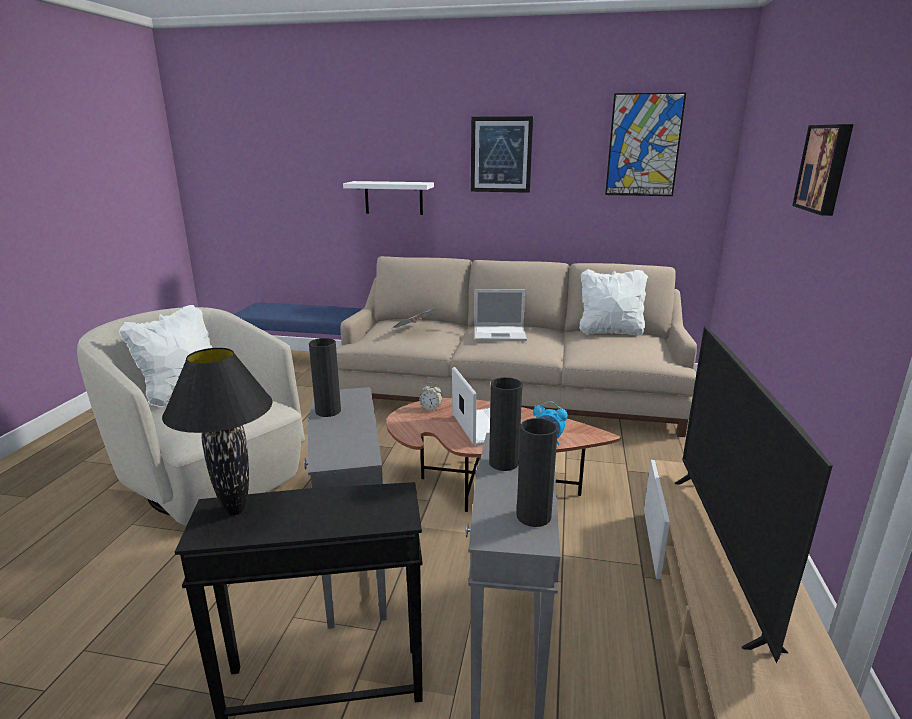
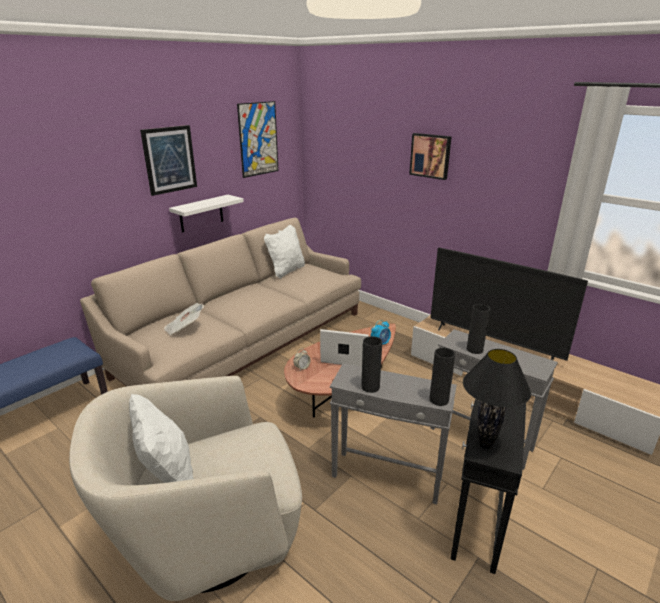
camera: 60 degrees left, 5 degrees up
white shelf [343,181,434,215] -> white shelf moved to [169,195,244,233]
laptop [474,289,527,341] -> none
black vase [517,418,558,527] -> black vase moved to [429,348,455,406]

